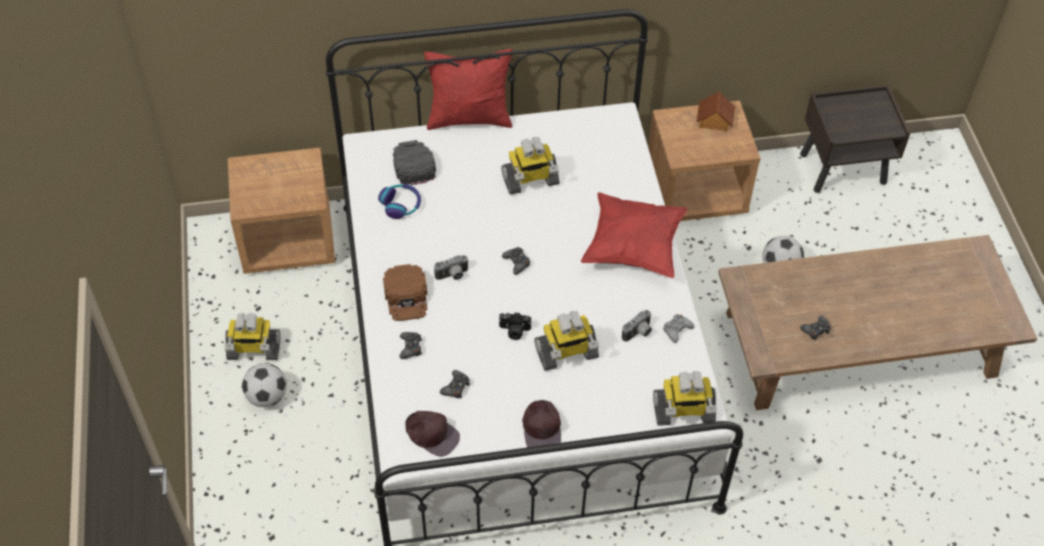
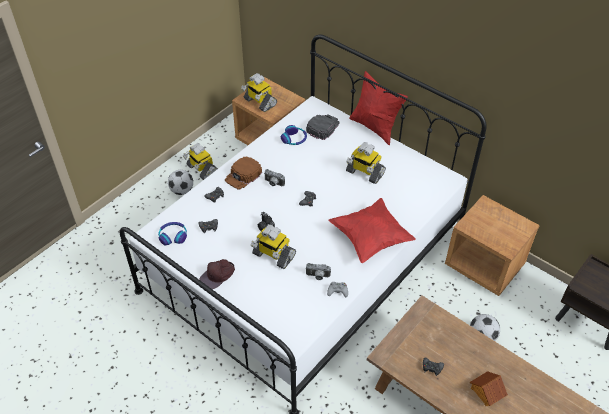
camera: 50 degrees right, 5 degrees down
brown cap [405,411,460,457] -> headphones [158,222,187,246]
toy robot [653,371,717,426] -> toy robot moved to [241,73,277,112]
toy house [697,91,735,132] -> toy house moved to [470,371,508,406]

